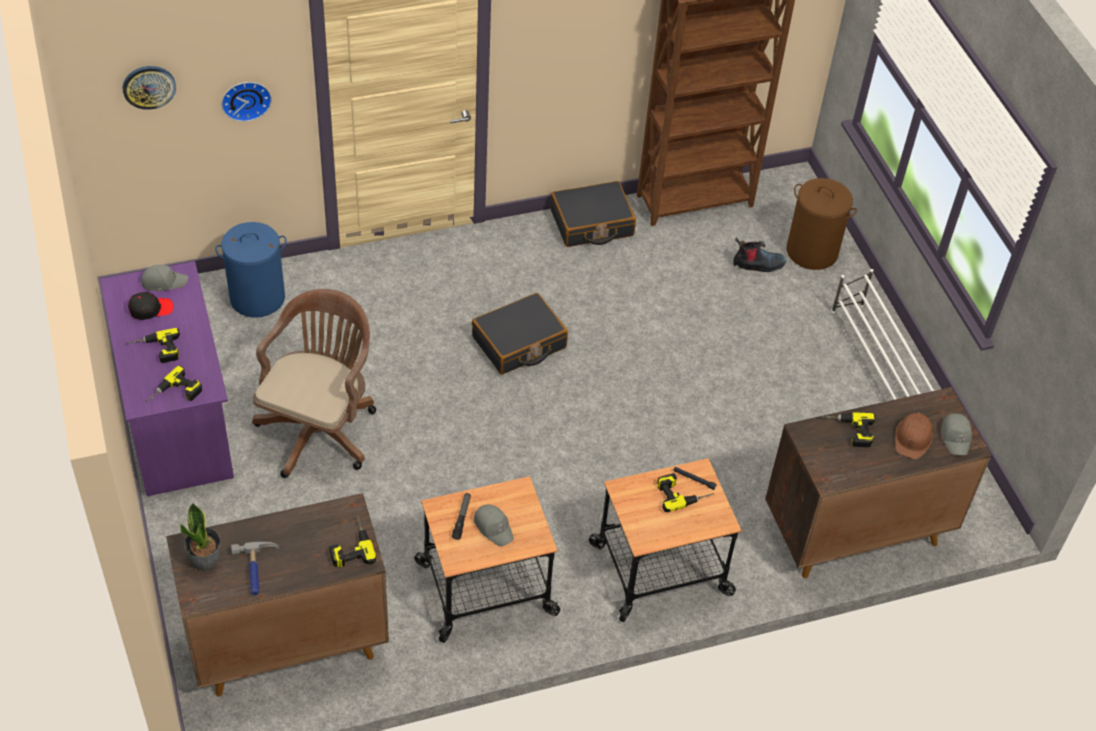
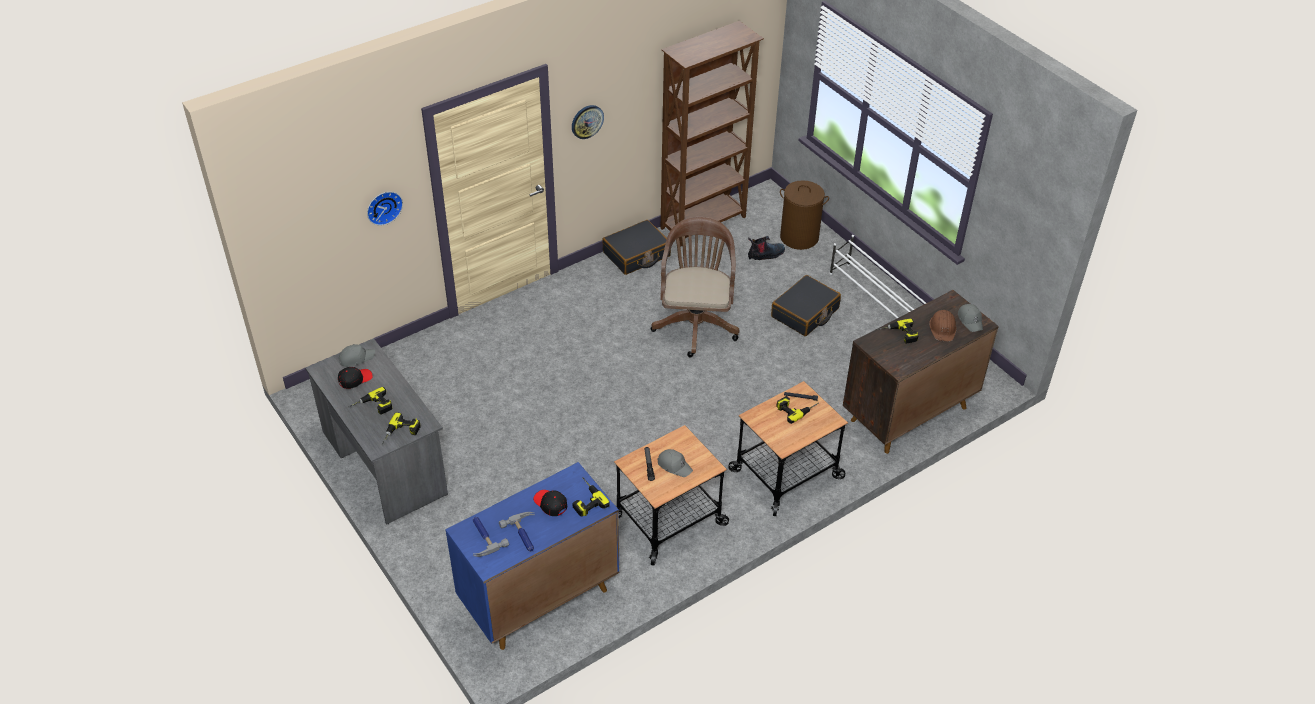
camera: 15 degrees left, 5 degrees down
purple desk [100,261,234,496] -> grey desk [305,338,448,525]
wall clock [123,66,176,110] -> wall clock moved to [572,105,604,139]
brown cabinet [166,493,389,697] -> blue cabinet [445,462,619,650]
potted plant [180,503,221,571] -> hammer [473,517,509,557]
blue laundry basket [215,222,286,318] -> none
brown office chair [252,289,376,478] -> brown office chair moved to [651,217,740,357]
black suitcase [472,293,568,375] -> black suitcase moved to [771,275,841,336]
none -> black cap [533,490,567,516]

